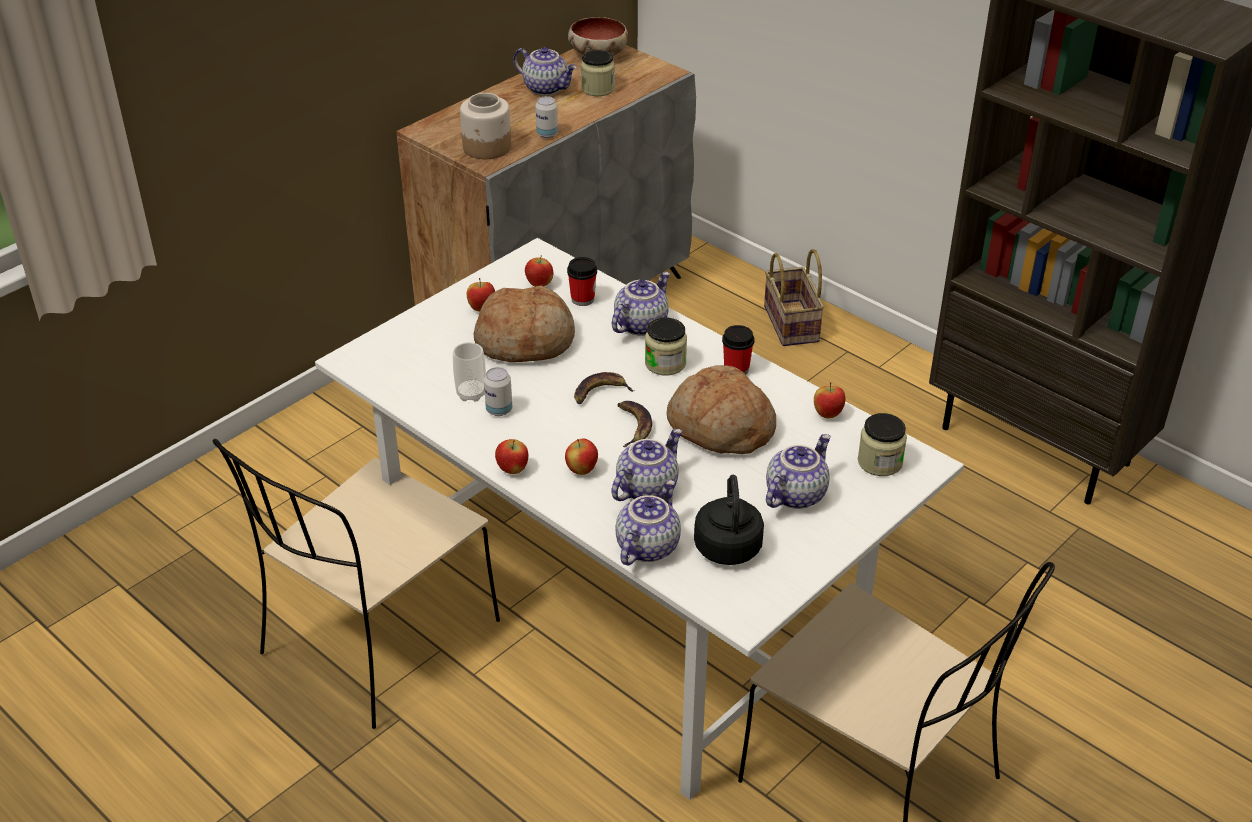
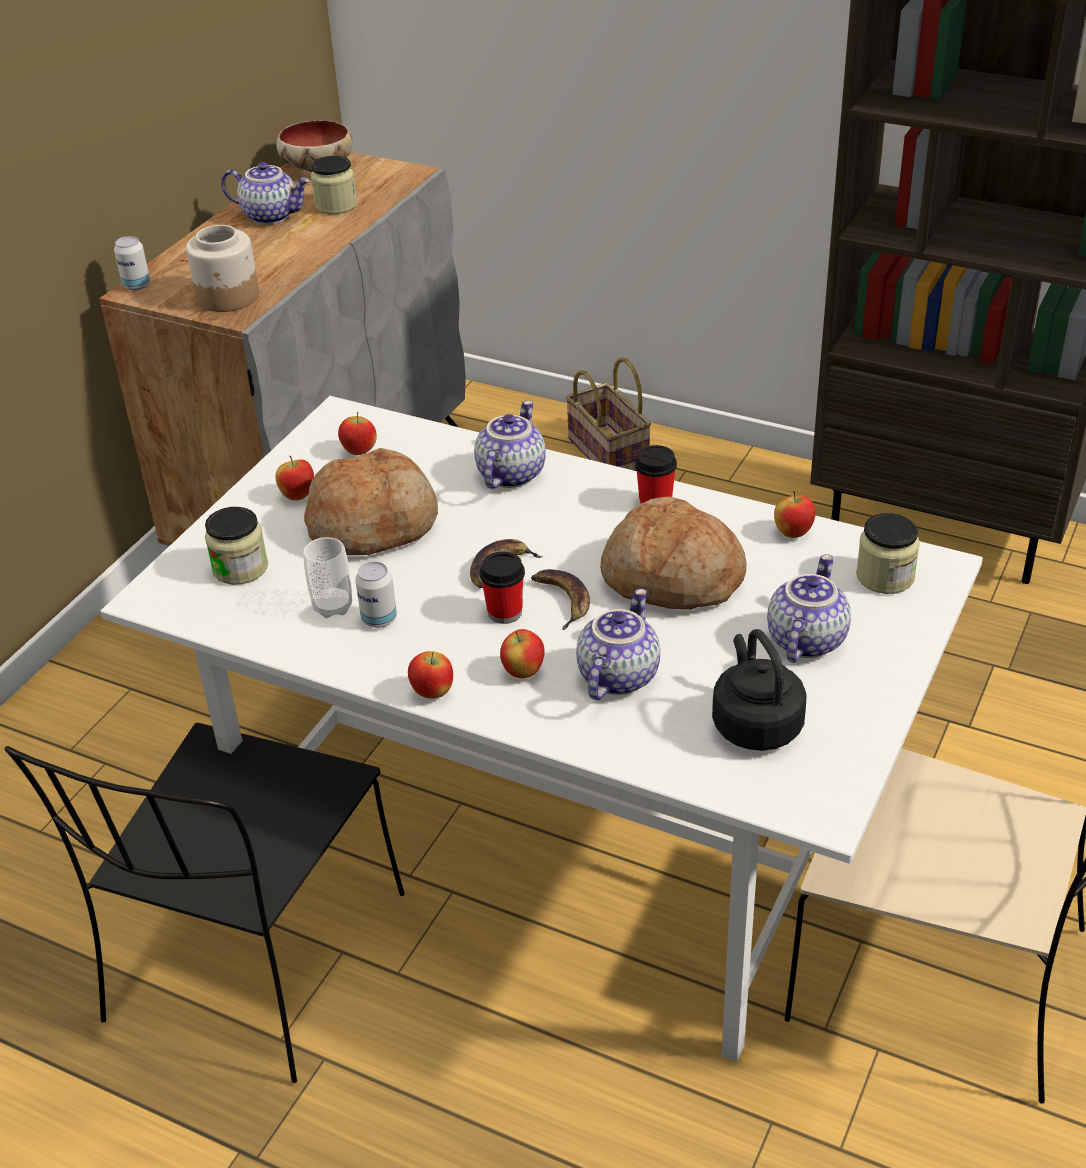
camera: 15 degrees left, 0 degrees up
beige chair [213,439,500,729] -> black chair [4,723,405,1083]
can [535,96,558,138] -> can moved to [114,236,150,291]
cup [567,257,597,306] -> cup moved to [480,552,525,624]
teapot [616,480,681,566] -> none
jar [645,318,687,375] -> jar moved to [205,507,268,585]

